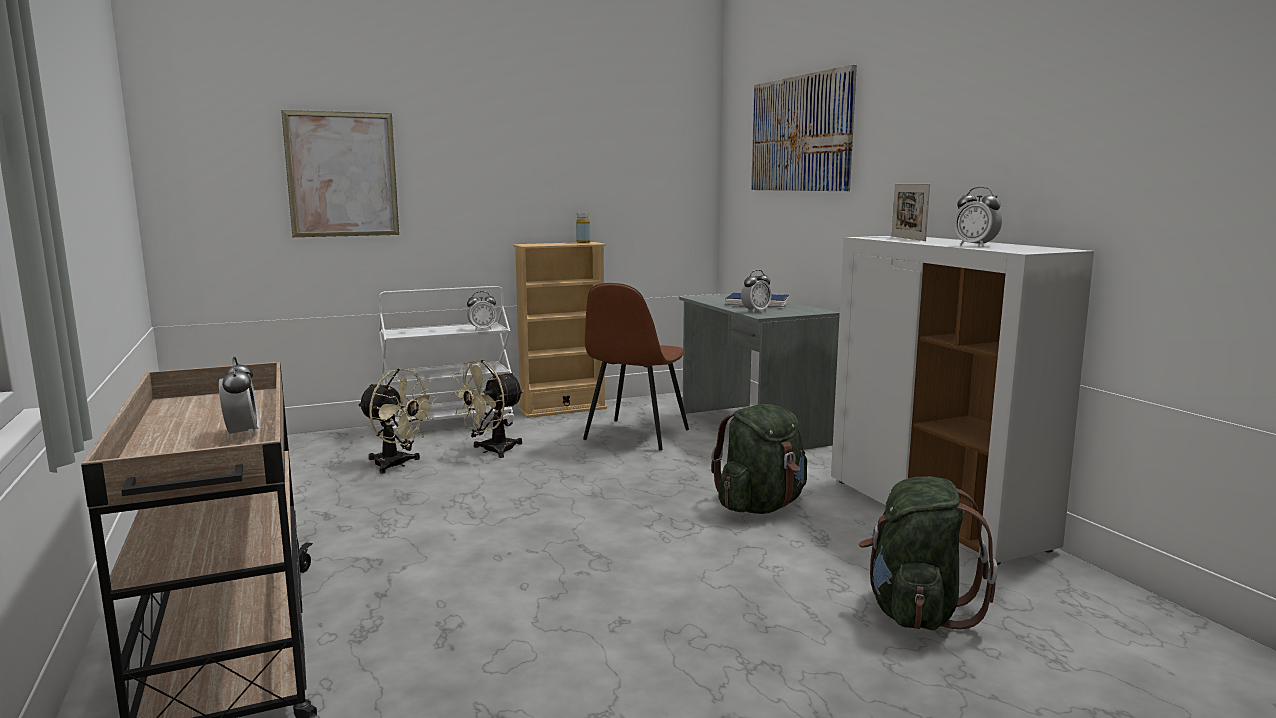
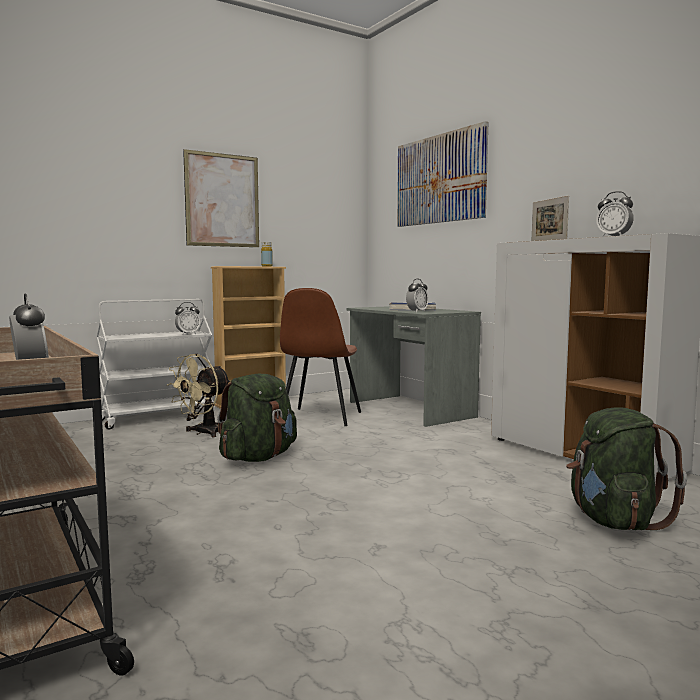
camera: 10 degrees left, 5 degrees down
picture [281,110,399,237] -> picture moved to [183,149,259,247]
beige fan [358,369,437,474] -> none
green backpack [711,404,807,514] -> green backpack moved to [217,374,297,462]

